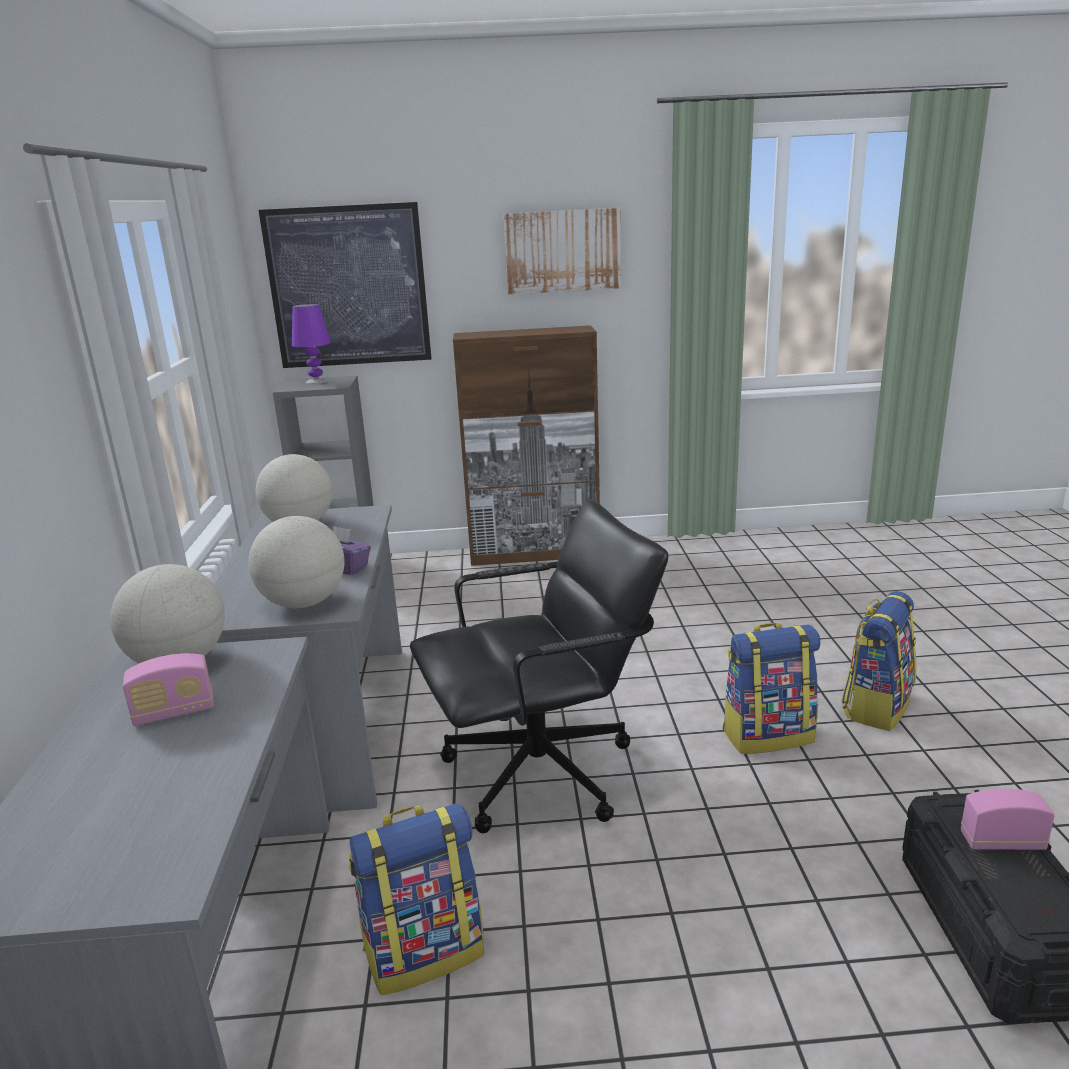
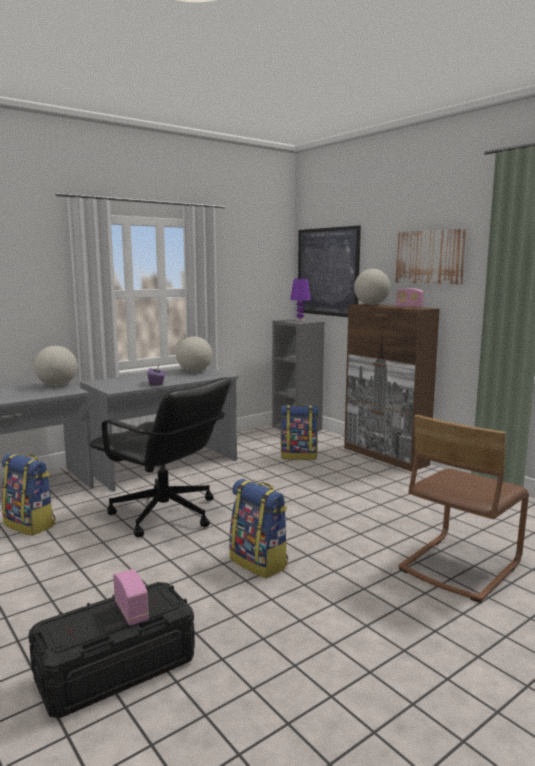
camera: 55 degrees right, 10 degrees down
radio [123,653,214,726] -> radio moved to [396,288,424,308]
globe [248,516,345,608] -> globe moved to [354,269,390,305]
backpack [841,591,917,731] -> backpack moved to [280,404,318,460]
none -> brown chair [398,415,529,603]

